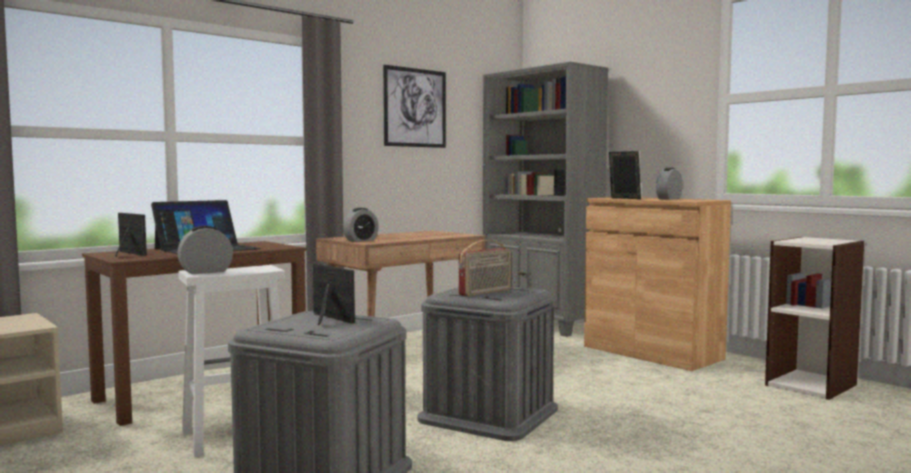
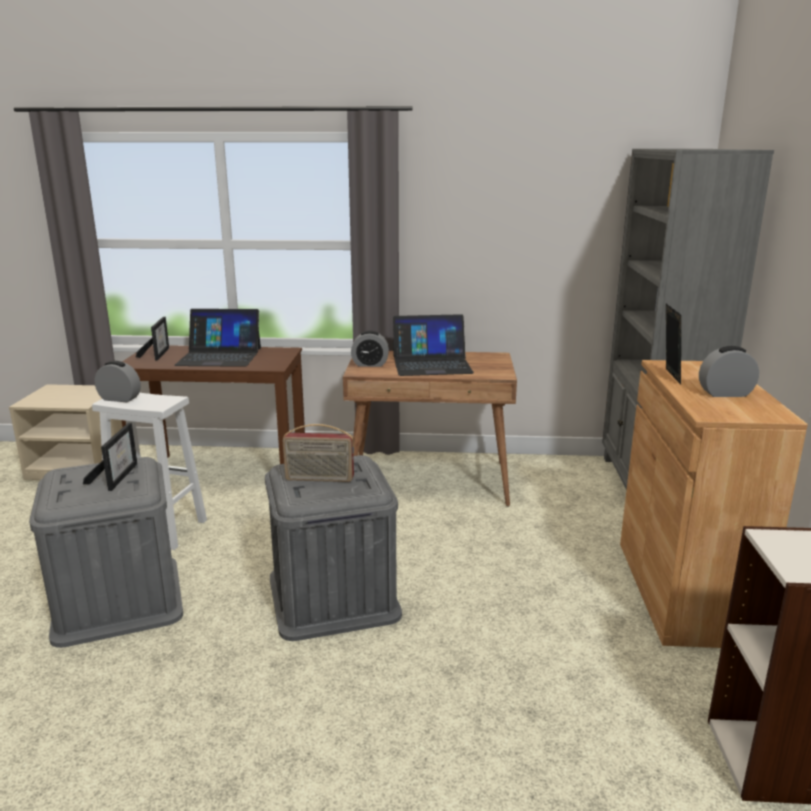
camera: 45 degrees right, 15 degrees up
picture [383,65,446,148] -> none
none -> laptop [393,314,474,376]

